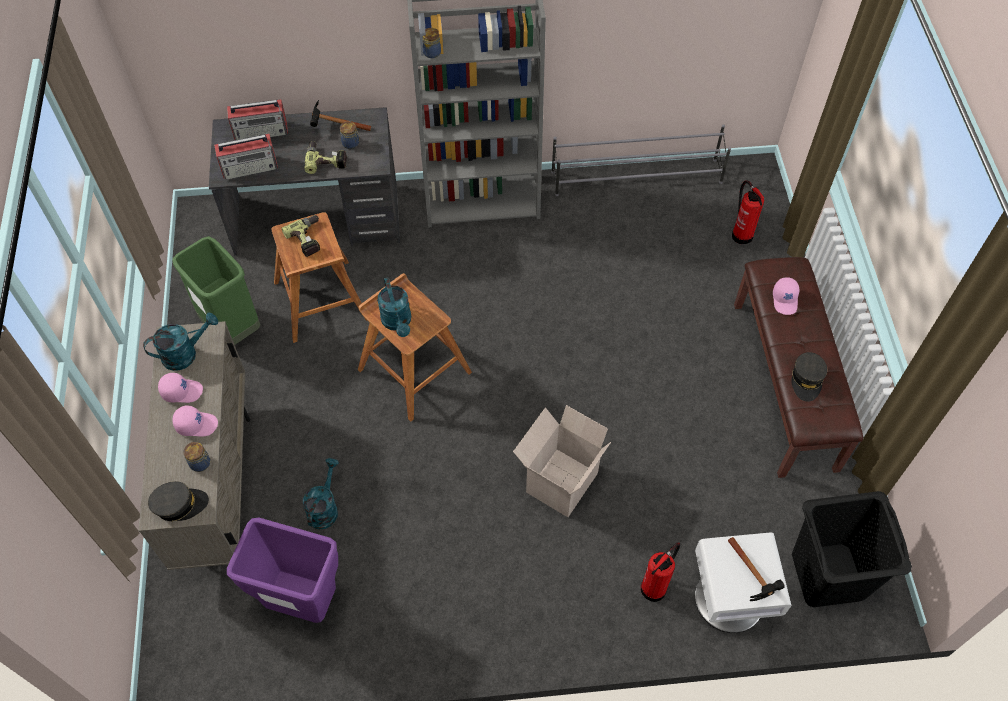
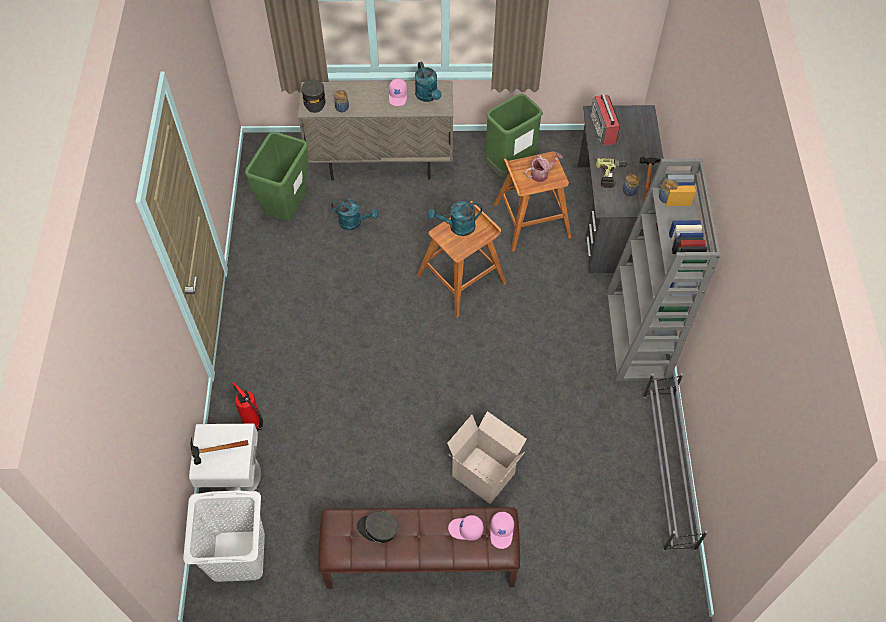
camera: 95 degrees right, 0 degrees up
pink cap [172,406,218,437] -> pink cap moved to [490,512,514,549]
radio [227,99,288,140] -> none
purple trash can [227,518,338,623] -> green trash can [245,132,308,221]
power drill [281,215,320,257] -> watering can [525,152,563,182]
cardboard box [513,405,611,517] -> cardboard box moved to [447,411,527,504]
fire extinguisher [732,181,764,244] -> none
black laundry basket [792,491,912,607] -> white laundry basket [183,490,265,582]

